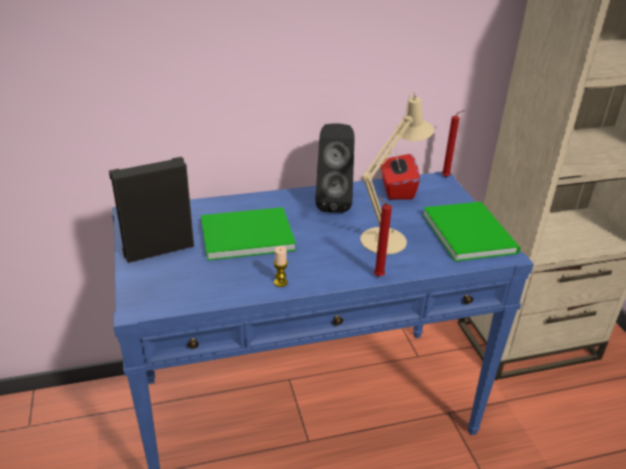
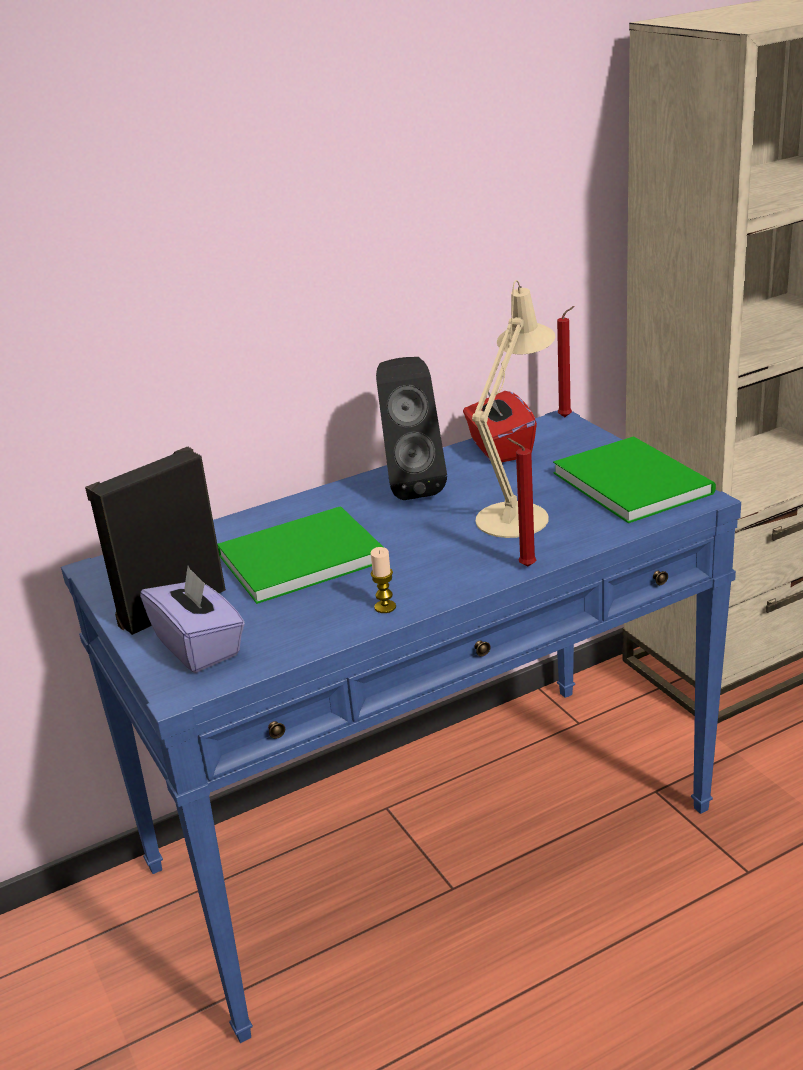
camera: 10 degrees left, 5 degrees down
none -> purple tissue box [140,566,245,673]

